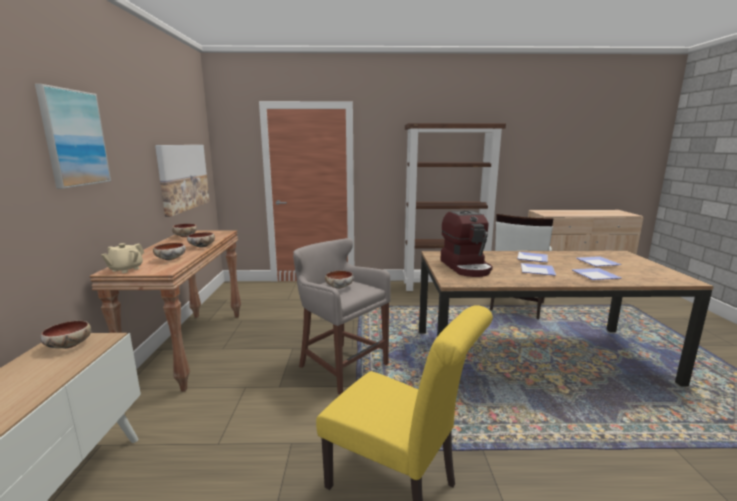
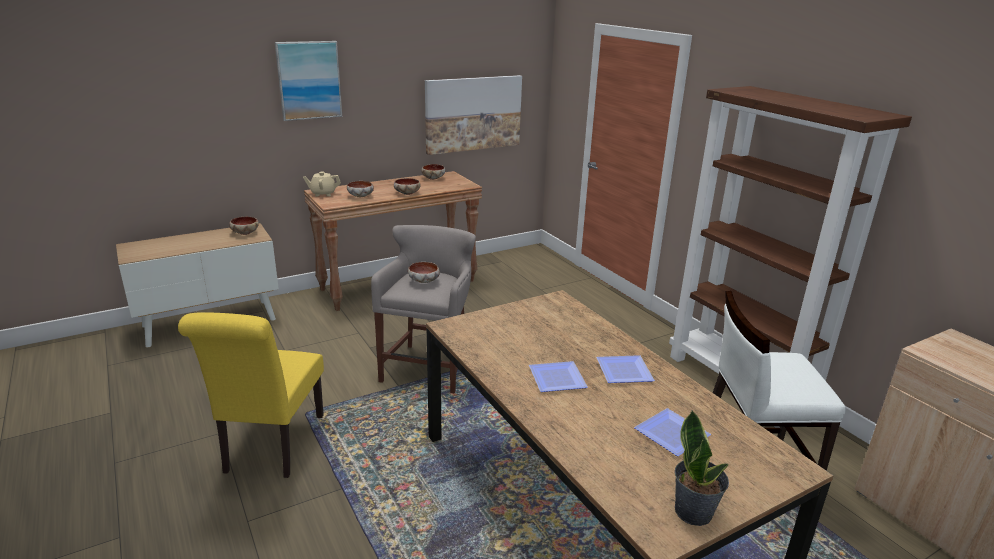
camera: 60 degrees right, 10 degrees up
coffee machine [440,211,493,277] -> none
plate [572,268,621,280] -> none
none -> potted plant [675,410,729,526]

